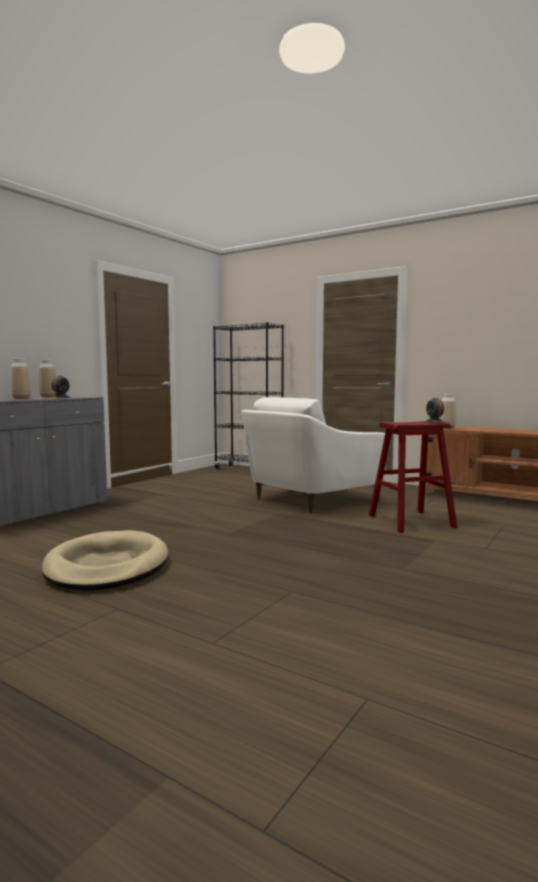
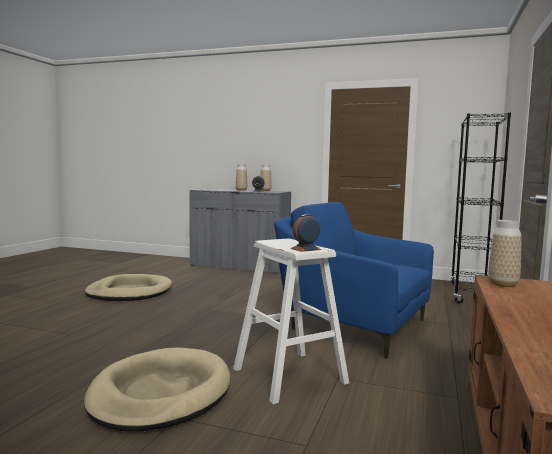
camera: 75 degrees right, 0 degrees up
white armchair [241,397,386,513] -> blue armchair [274,202,434,359]
red stool [369,421,457,533] -> white stool [233,239,349,404]
none -> beige dog bed [84,347,231,432]

